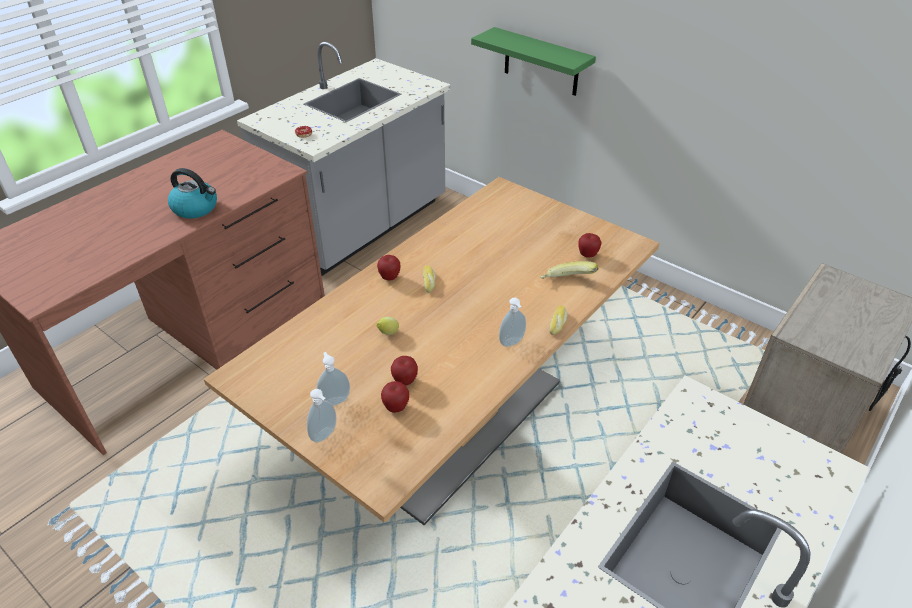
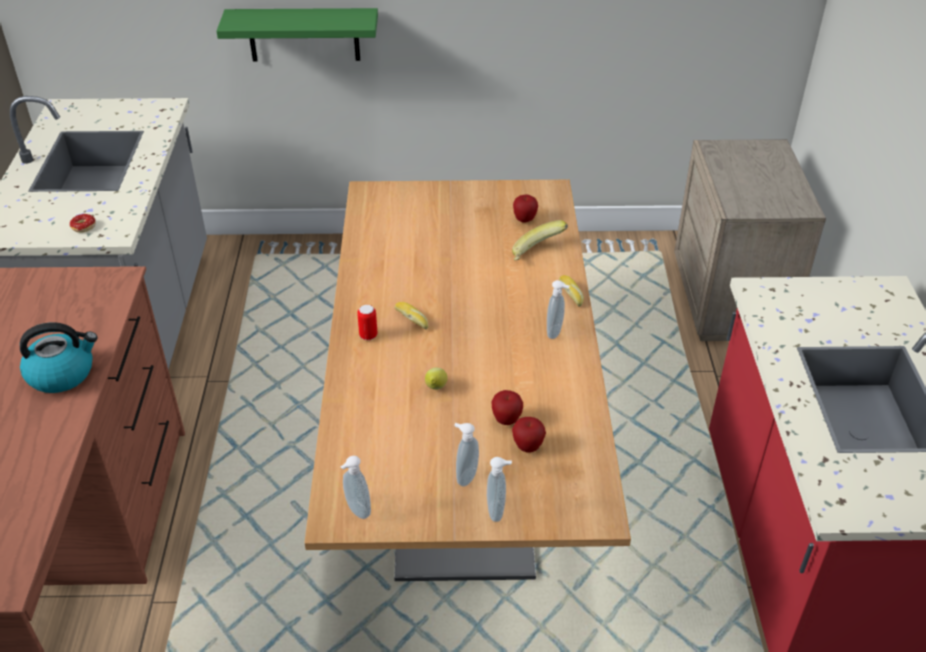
camera: 40 degrees left, 0 degrees up
apple [377,255,400,281] -> can [357,305,378,340]
none -> soap dispenser [340,456,371,519]

